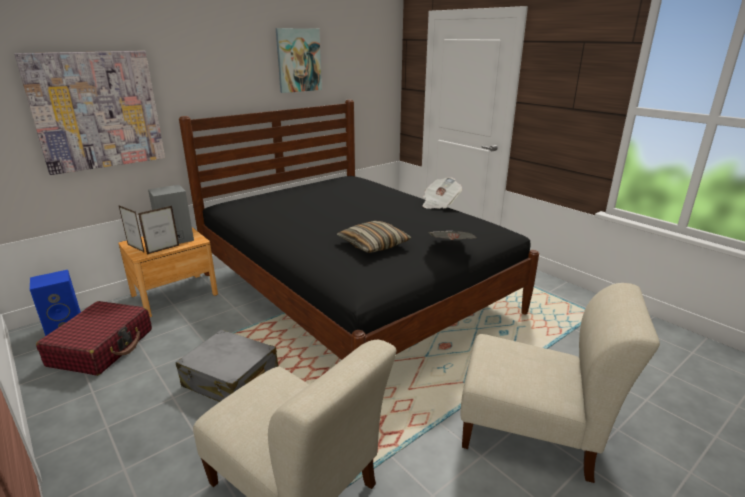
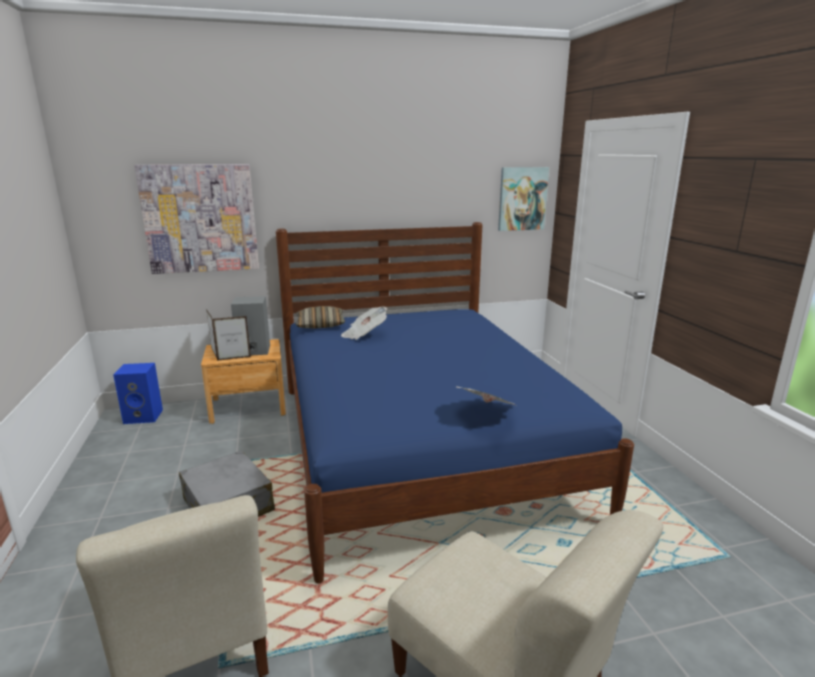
camera: 25 degrees right, 5 degrees down
red suitcase [36,301,152,376] -> none
black bed [179,100,539,360] -> blue bed [276,222,634,584]
picture [276,28,322,93] -> picture moved to [498,167,549,231]
pillow [337,221,412,253] -> pillow moved to [296,306,345,329]
newspaper [423,177,462,209] -> newspaper moved to [341,307,387,340]

